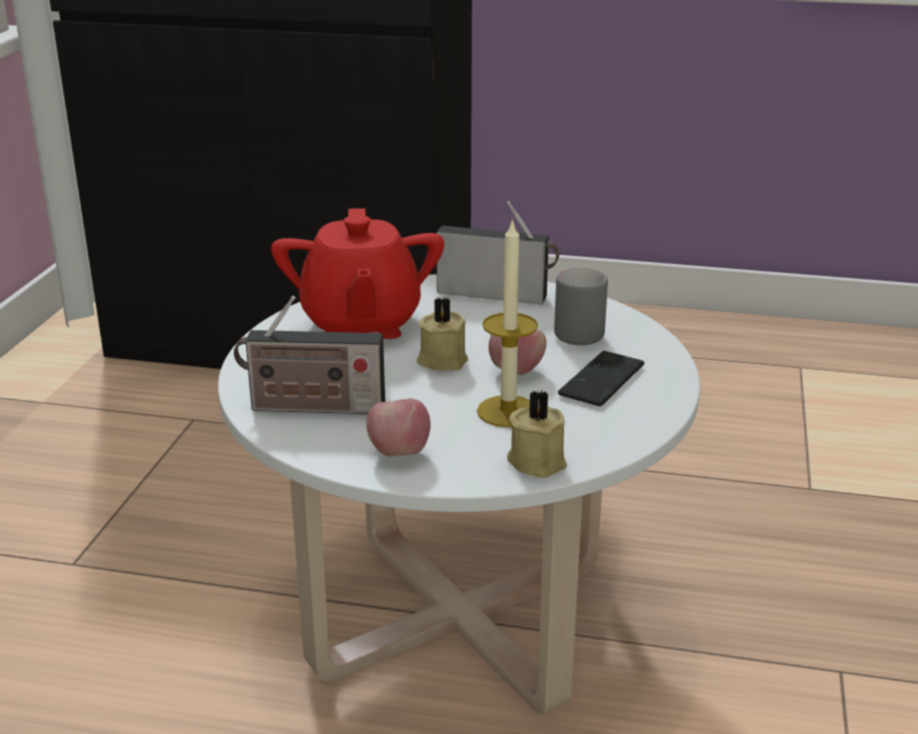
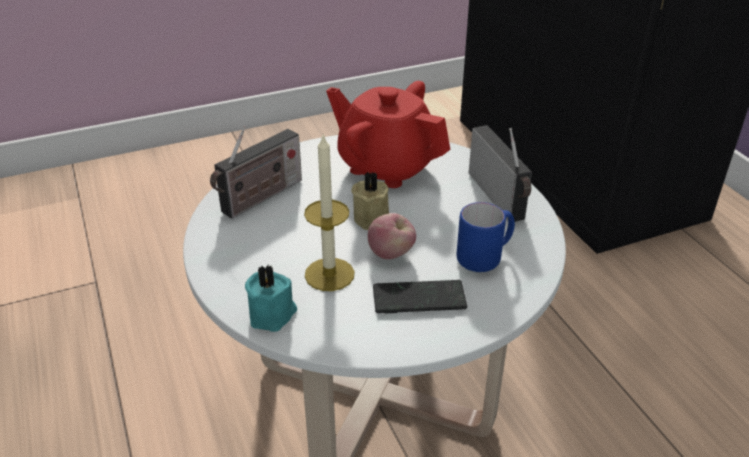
camera: 55 degrees right, 10 degrees up
radio [234,296,385,414] -> radio turned 105 degrees counterclockwise [210,126,302,218]
red teapot [271,208,444,339] -> red teapot turned 75 degrees clockwise [326,81,450,188]
apple [366,398,430,456] -> none
beige candle [507,390,567,478] -> turquoise candle [245,265,297,332]
grey mug [554,268,608,345] -> blue mug [457,202,515,272]

